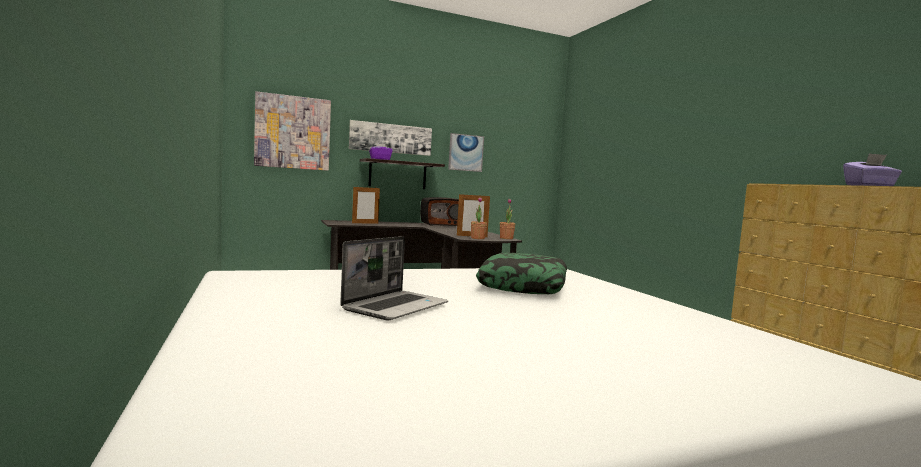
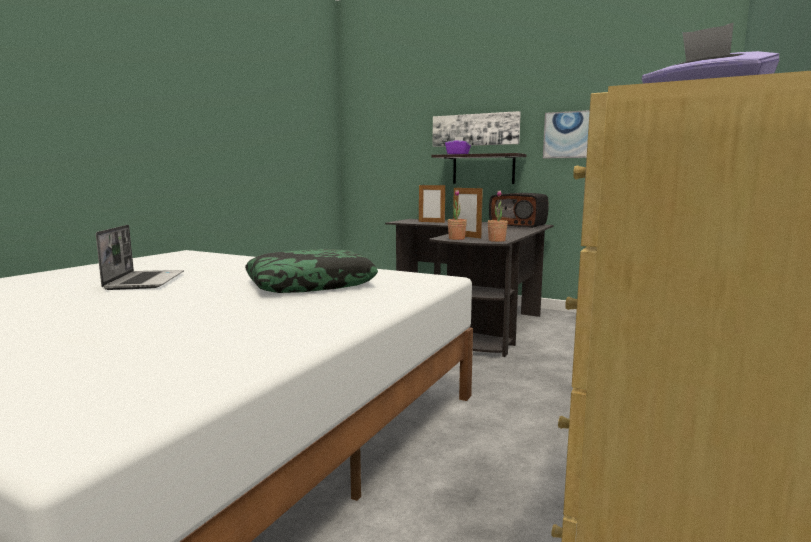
camera: 50 degrees right, 5 degrees up
picture [254,91,331,171] -> none
laptop [340,236,448,320] -> laptop turned 90 degrees counterclockwise [96,225,184,290]

